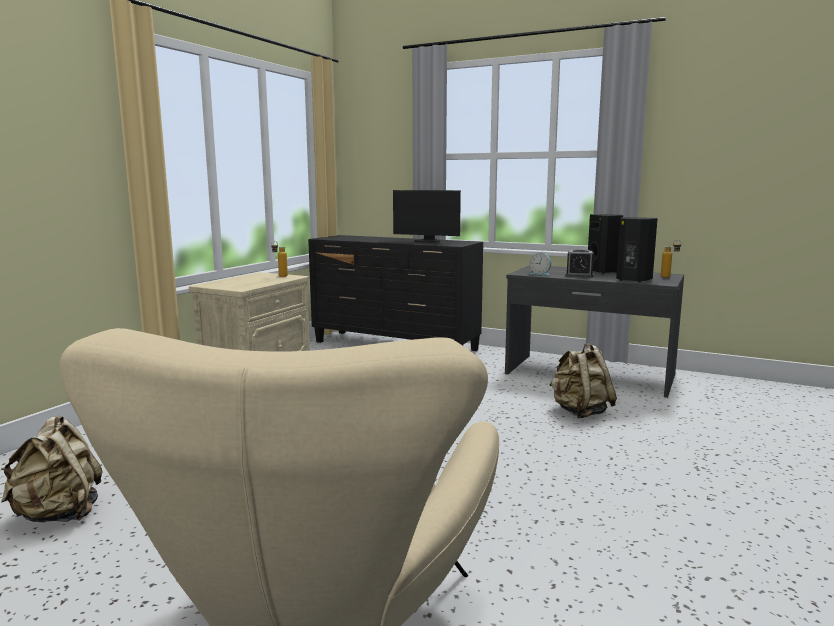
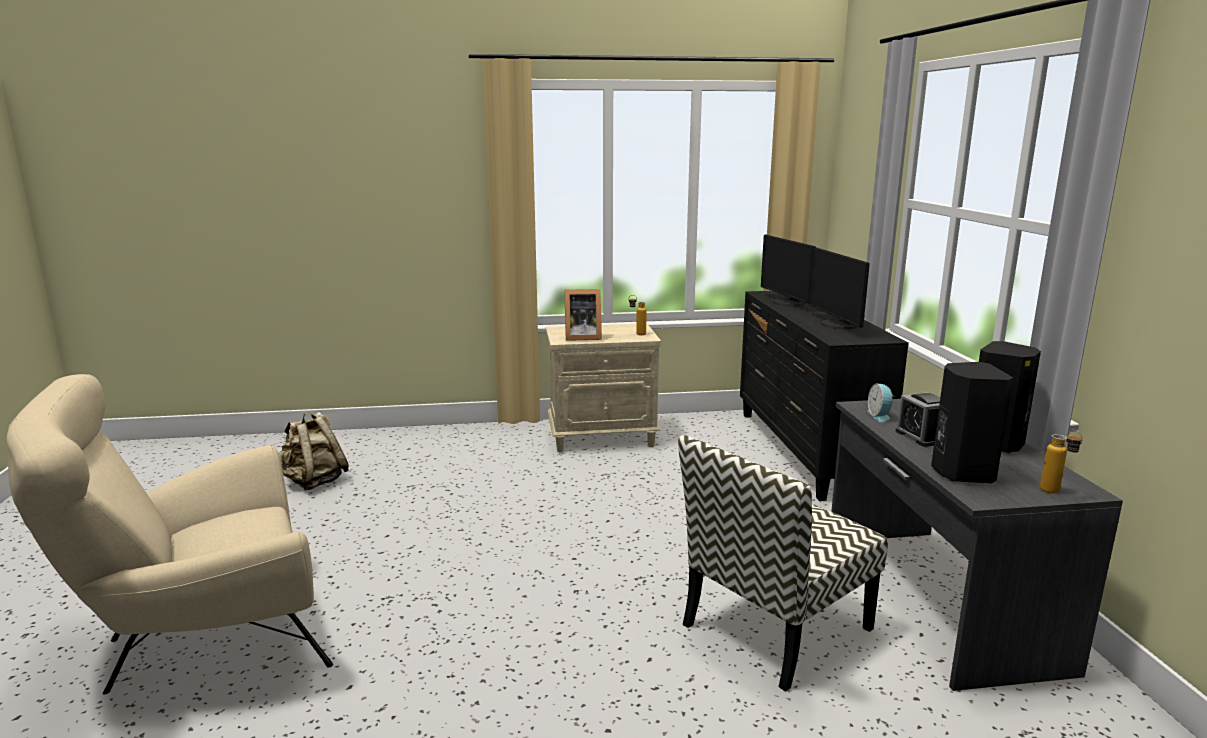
camera: 55 degrees right, 5 degrees up
beige backpack [549,343,617,418] -> chair [678,435,888,692]
none -> picture frame [564,289,602,341]
none -> monitor [761,234,815,306]

